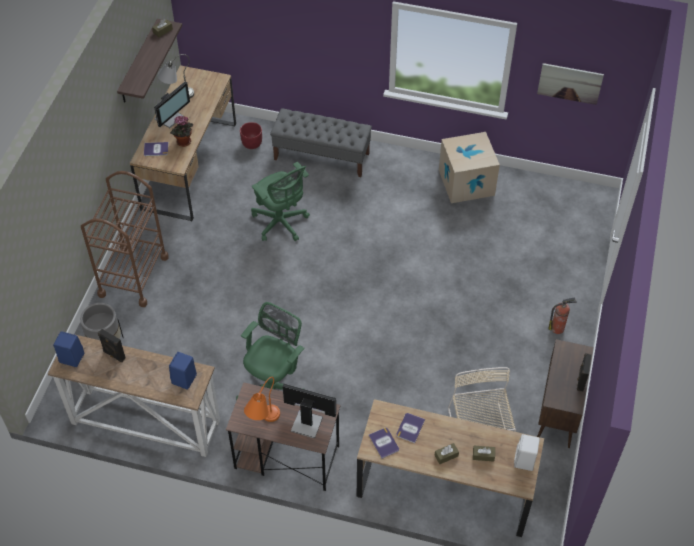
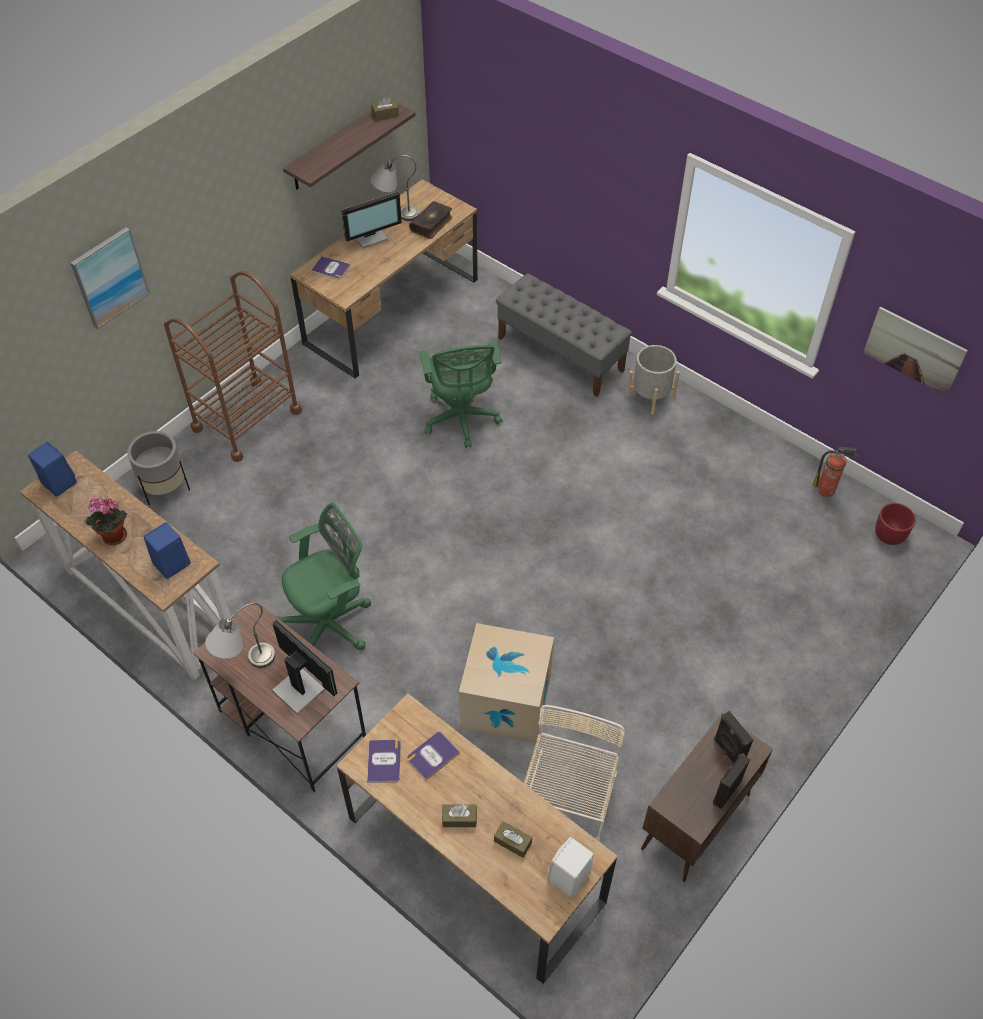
camera: 25 degrees right, 0 degrees up
black speaker [98,329,125,362] -> black speaker moved to [714,711,753,764]
potted plant [170,116,193,147] -> potted plant moved to [86,498,127,545]
red planter [240,122,262,149] -> red planter moved to [875,503,916,545]
orange table lamp [244,377,280,422] -> grey table lamp [205,603,275,668]
cardboard box [439,132,500,203] -> cardboard box moved to [459,623,554,743]
fire extinguisher [548,297,577,334] -> fire extinguisher moved to [813,447,858,497]
none -> picture [71,227,150,329]
none -> book [409,201,453,239]
none -> grey planter [626,345,680,415]

